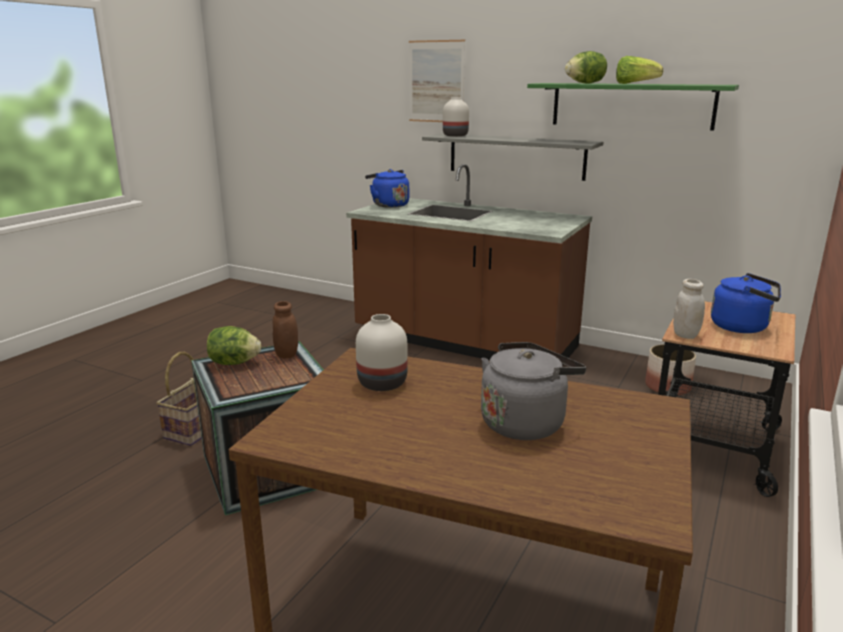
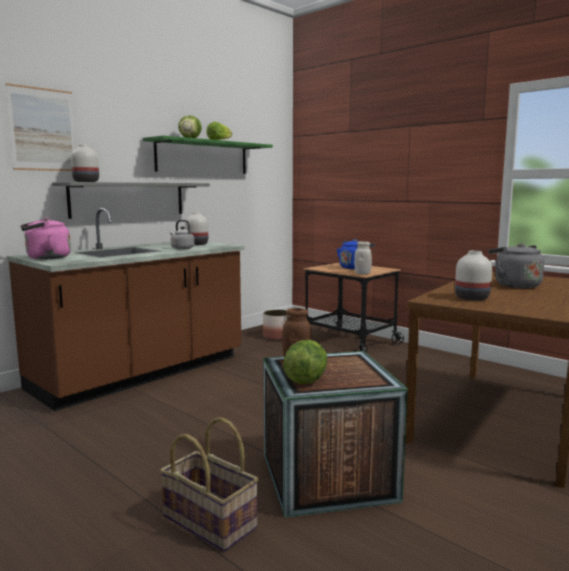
camera: 75 degrees left, 10 degrees down
blue kettle [365,169,409,208] -> pink kettle [20,218,71,260]
none -> grey kettle [170,220,195,250]
none -> white vase [185,212,208,245]

